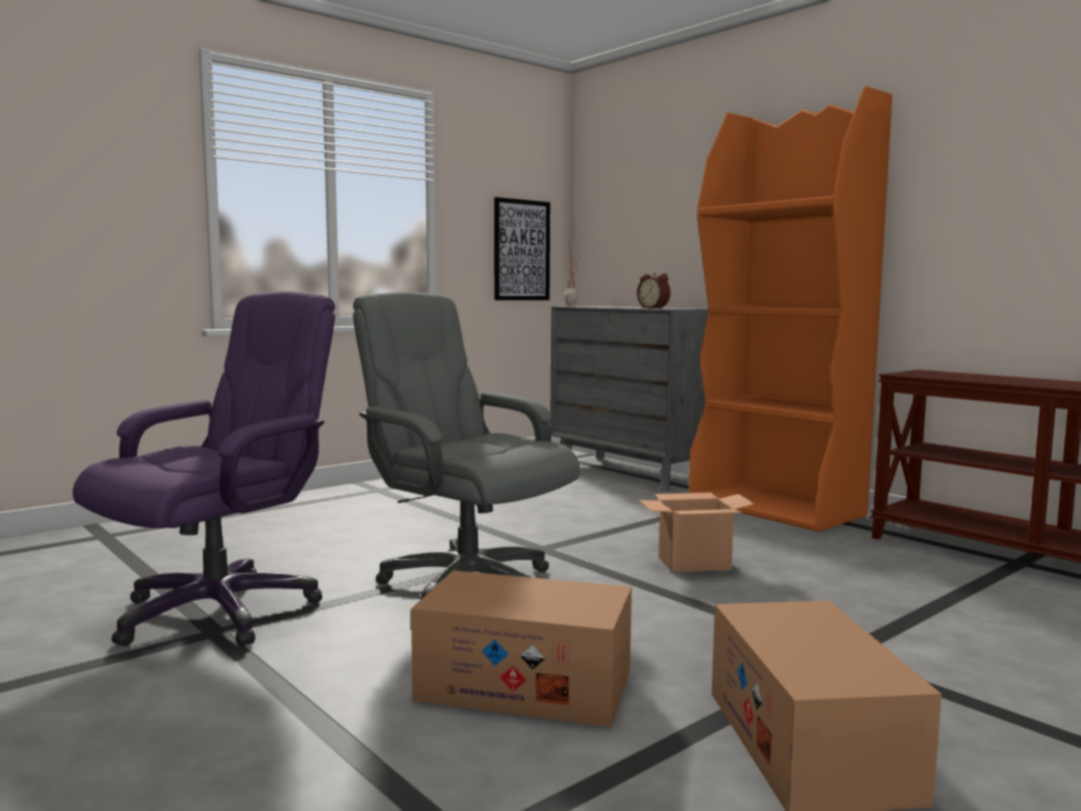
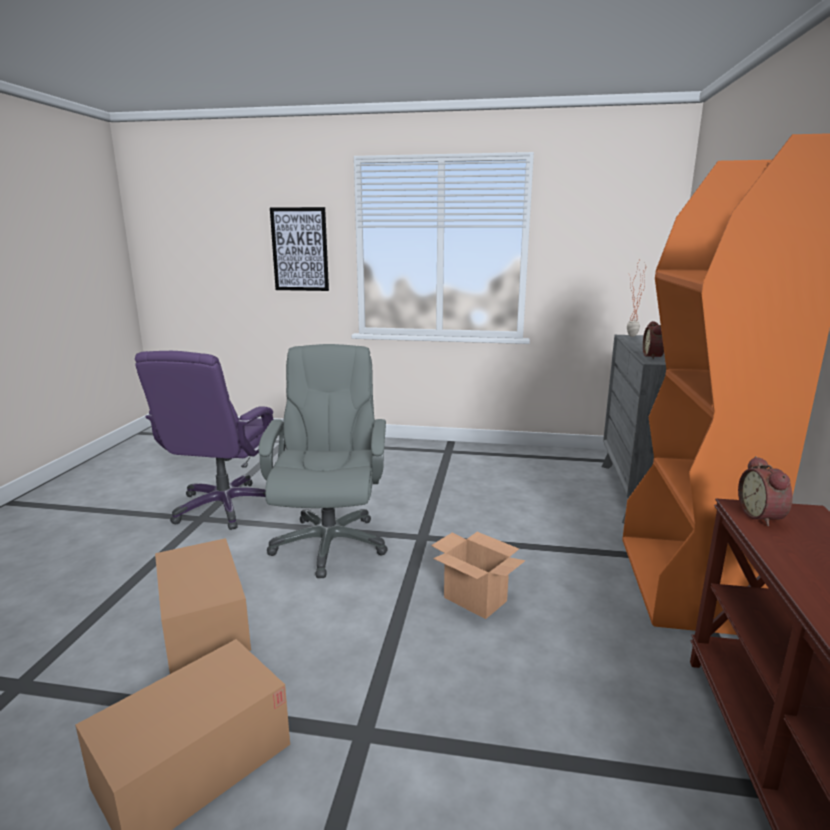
camera: 50 degrees right, 10 degrees up
purple office chair [73,291,335,646] -> purple office chair turned 105 degrees clockwise [135,351,274,530]
picture [494,197,550,300] -> picture moved to [270,207,329,291]
none -> alarm clock [738,456,793,526]

